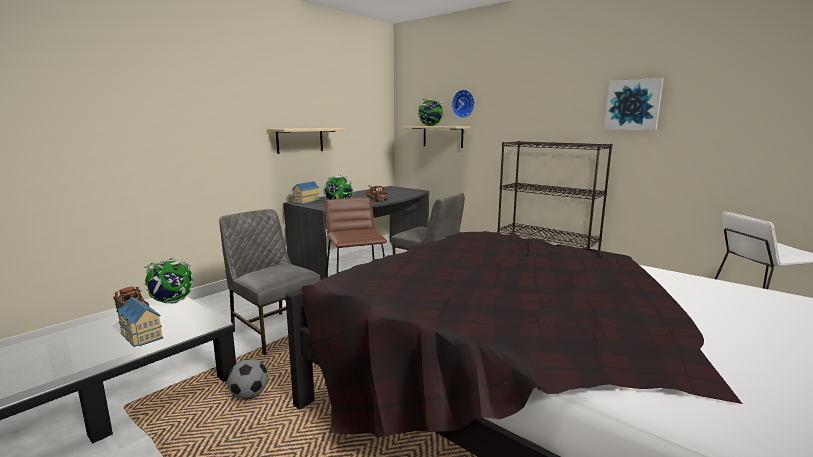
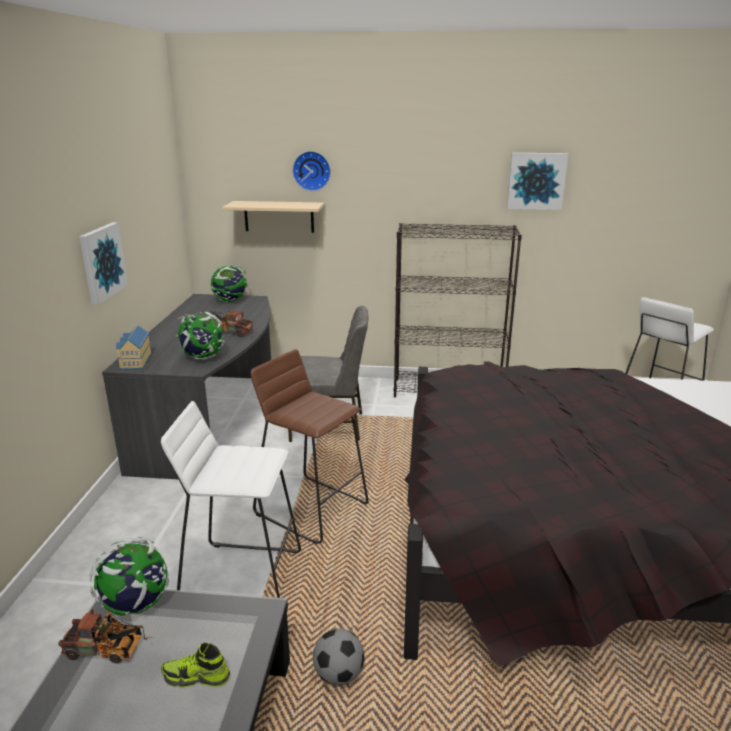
camera: 35 degrees left, 10 degrees up
toy house [117,297,163,347] -> shoe [161,642,230,687]
grey chair [219,209,321,355] -> white stool [161,401,301,598]
beige shelf [267,128,345,154] -> picture [79,222,128,305]
globe [418,98,445,126] -> globe moved to [210,264,249,302]

